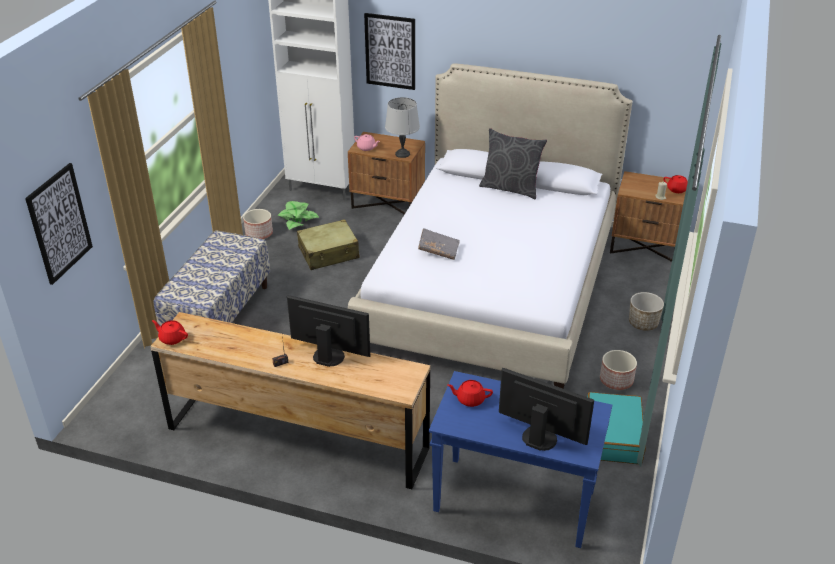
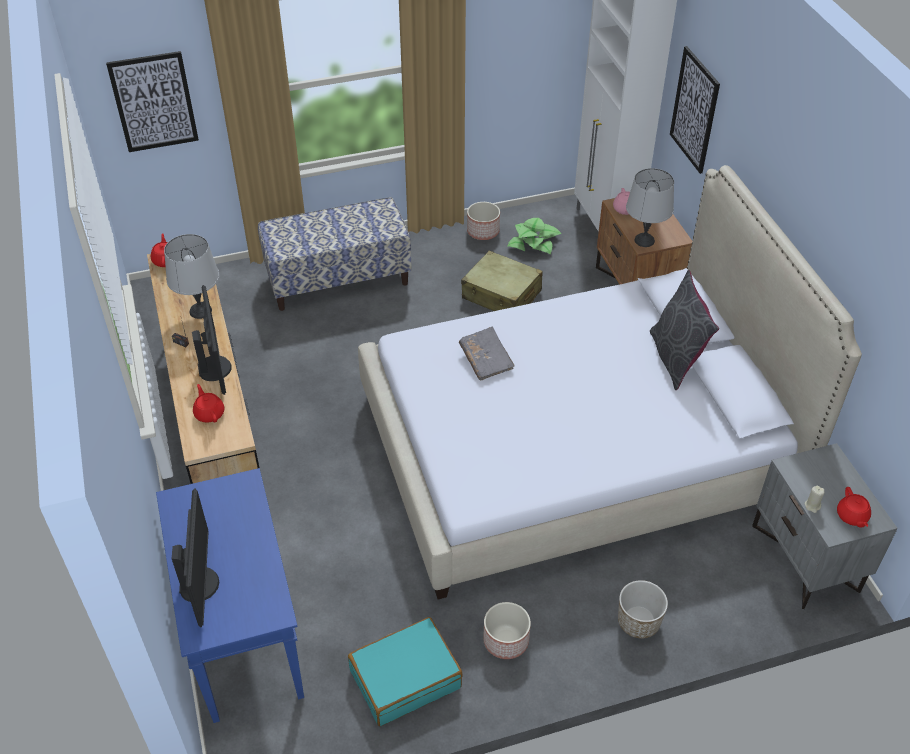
camera: 55 degrees right, 10 degrees up
red teapot [447,380,493,407] -> red teapot moved to [193,384,225,423]
brown nightstand [610,171,686,262] -> grey nightstand [752,443,898,609]
none -> grey table lamp [164,234,219,319]

